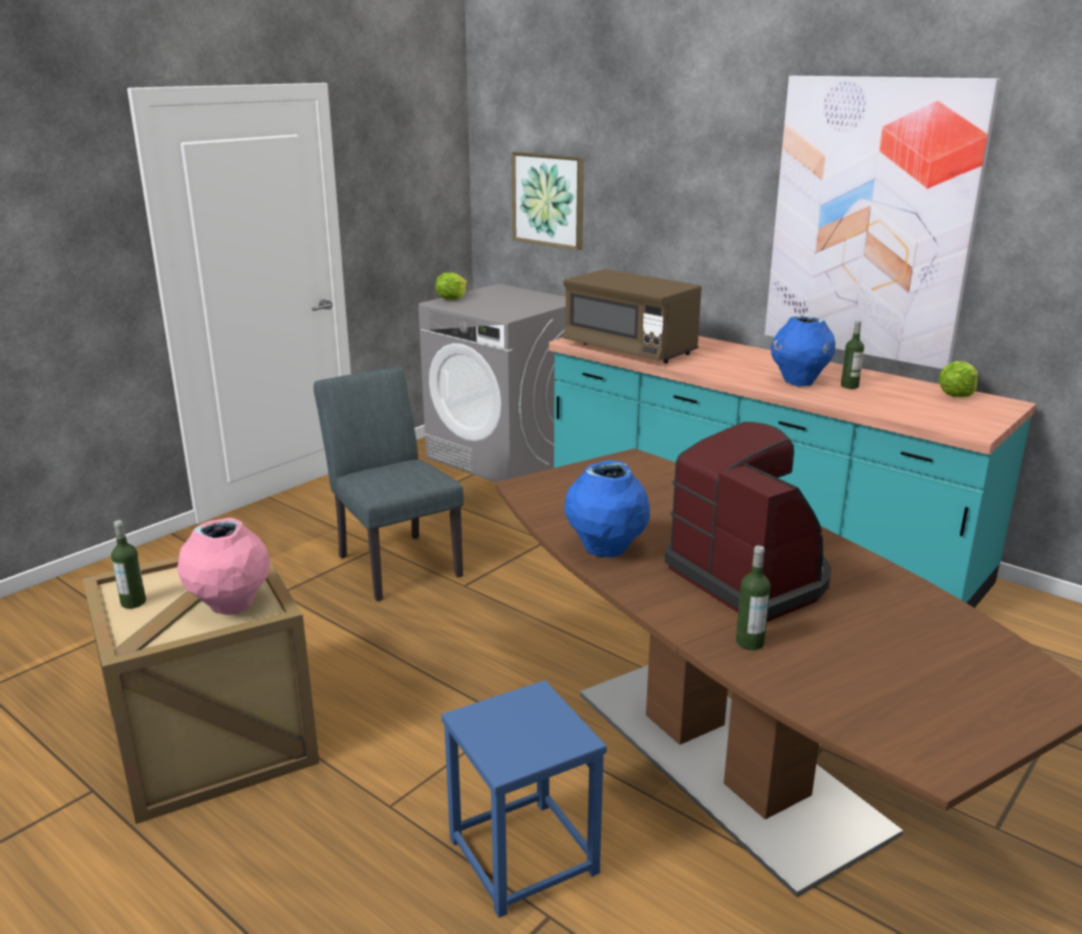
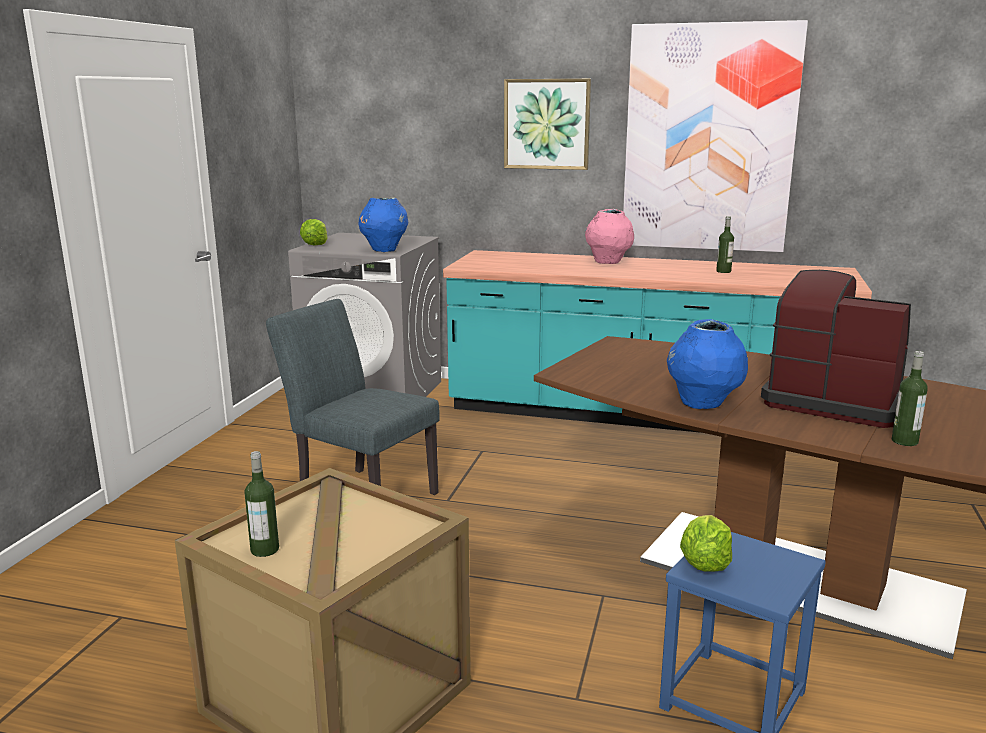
camera: 25 degrees left, 5 degrees down
pink vase [177,518,270,615] -> pink vase moved to [585,209,634,264]
picture [511,152,584,250] -> picture moved to [504,79,591,170]
brown microwave [563,269,702,363] -> none
blue vase [771,316,836,386] -> blue vase moved to [358,198,408,252]
lettuce [938,361,978,397] -> lettuce moved to [680,515,732,572]

